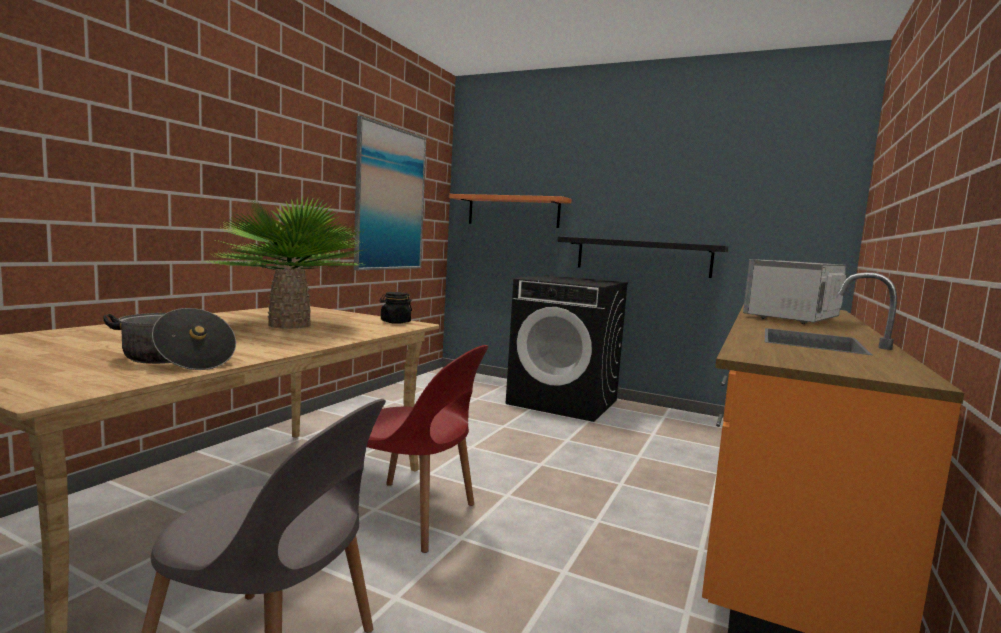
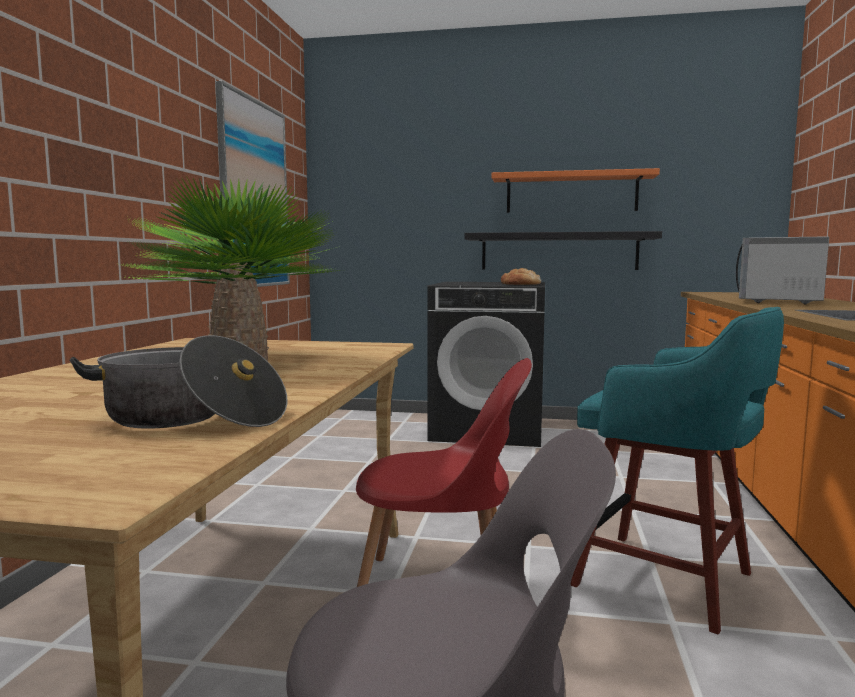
camera: 15 degrees left, 0 degrees up
black jar [379,292,412,324] -> none
orange shelf [449,194,572,228] -> orange shelf moved to [491,168,660,213]
none -> bread [501,268,541,285]
none -> turquoise stool [571,307,784,635]

